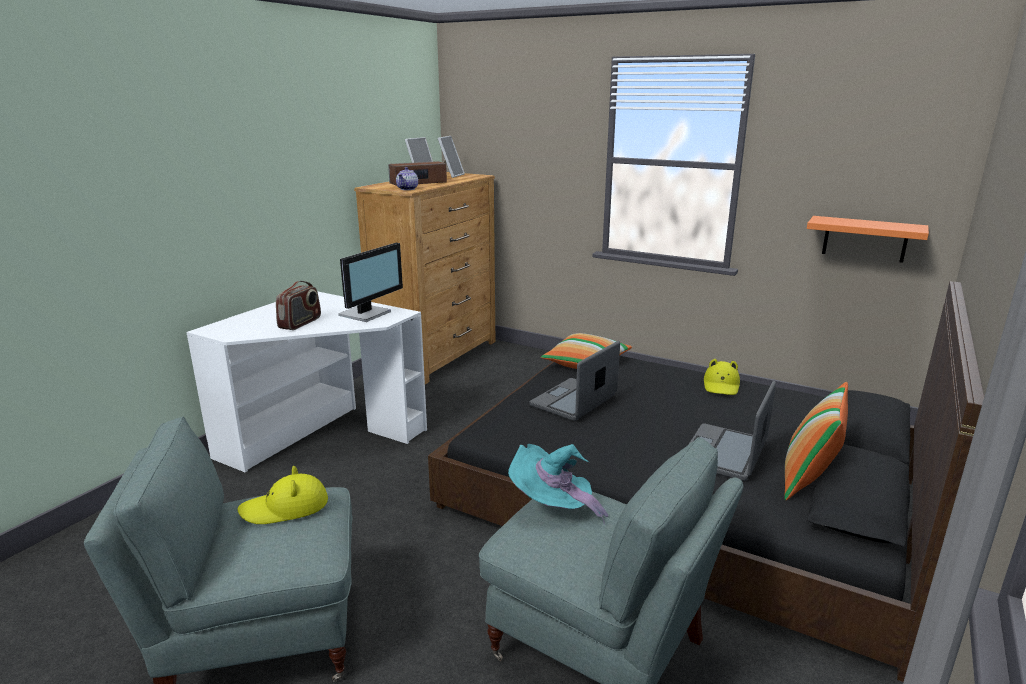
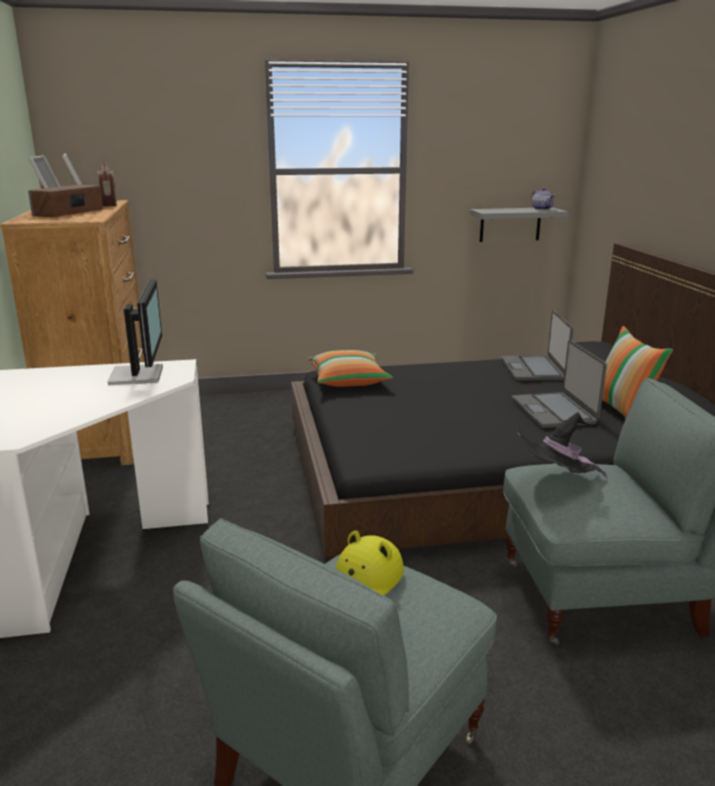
camera: 40 degrees left, 0 degrees up
radio [276,281,321,330] -> radio moved to [98,163,117,206]
teapot [396,167,418,190] -> teapot moved to [531,188,555,210]
turquoise hat [508,444,608,524] -> black hat [517,412,607,478]
laptop [529,341,620,421] -> laptop moved to [501,310,573,381]
yellow hat [704,359,740,395] -> none
orange shelf [807,216,929,263] -> grey shelf [470,207,568,242]

